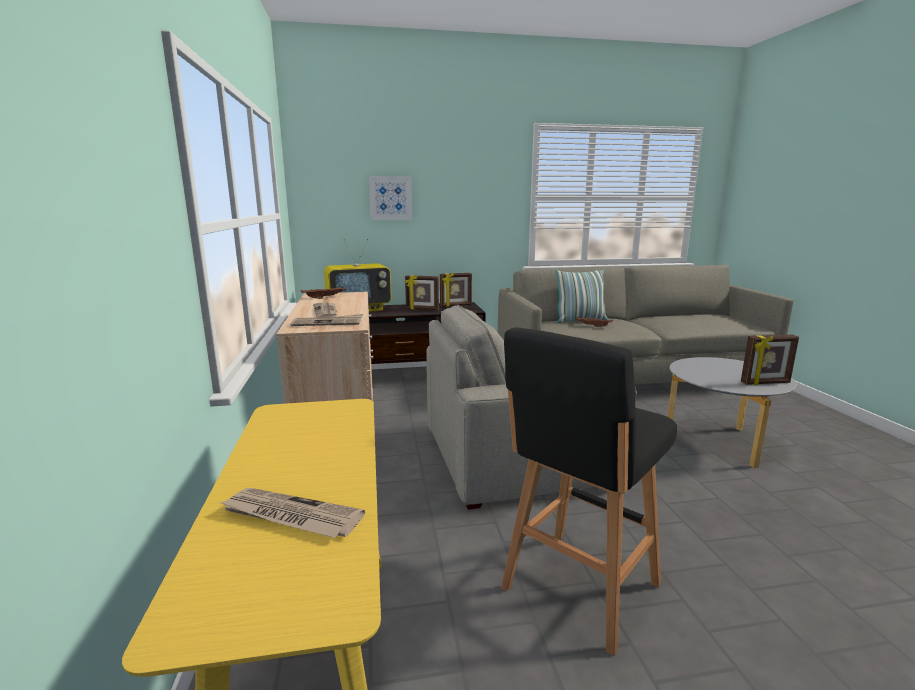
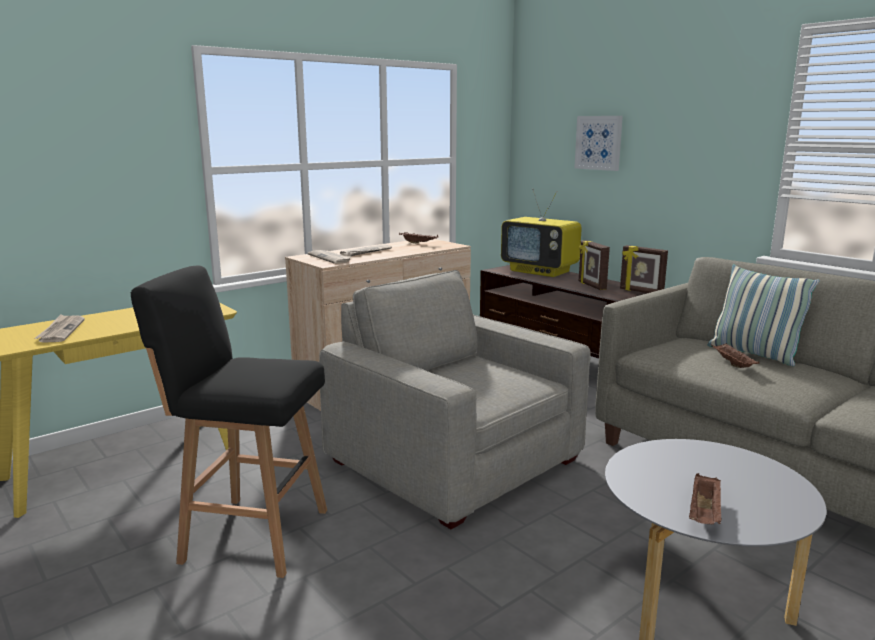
camera: 60 degrees right, 0 degrees up
picture frame [741,334,799,385] -> brown tray [689,473,722,524]

